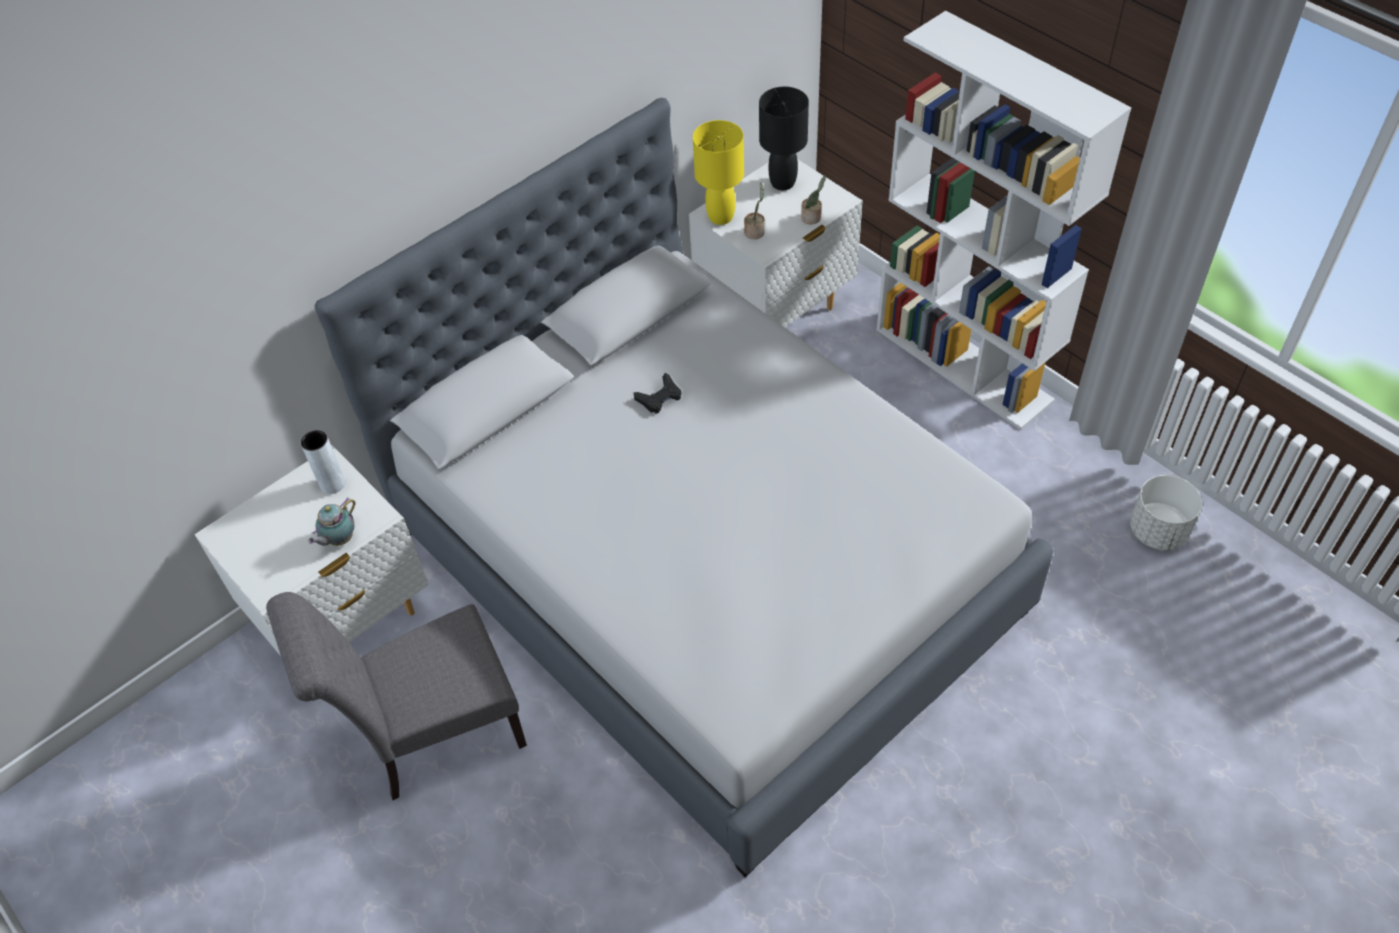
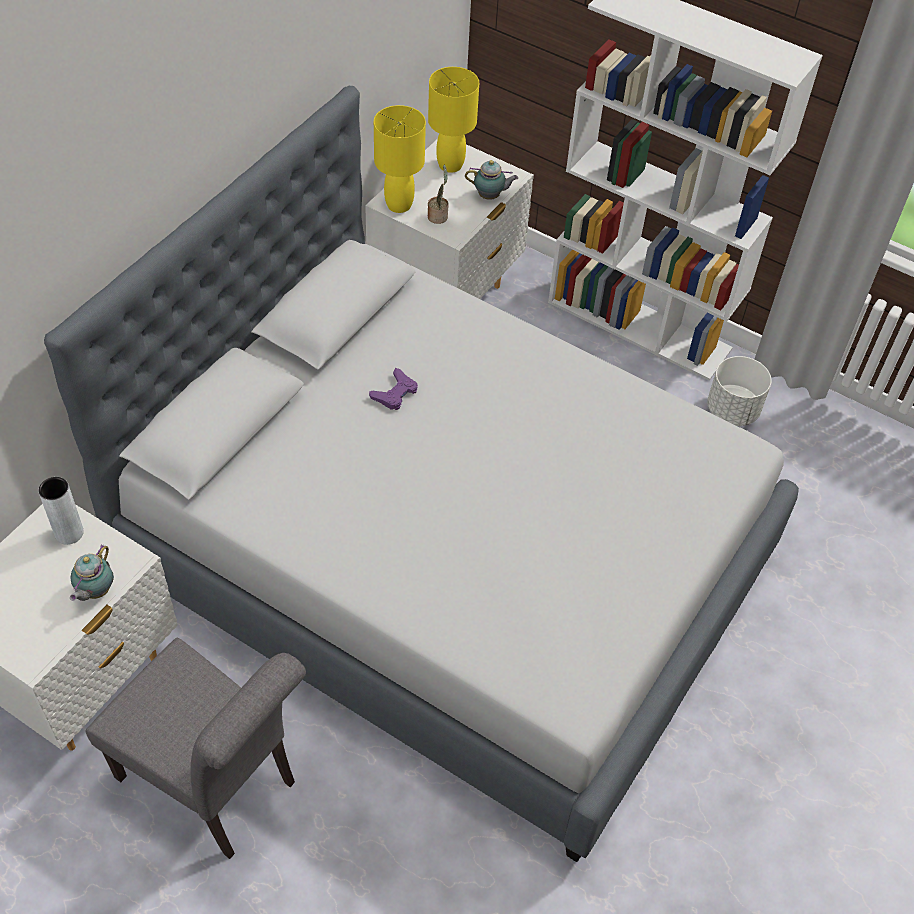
camera: 20 degrees left, 0 degrees up
grey chair [266,592,527,800] -> grey chair turned 105 degrees counterclockwise [85,638,306,859]
black game controller [634,373,682,414] -> purple game controller [369,368,418,410]
black table lamp [759,87,809,190] -> yellow table lamp [428,67,479,173]
potted plant [801,175,826,224] -> teapot [465,160,518,200]
white planter [1130,475,1202,550] -> white planter moved to [707,356,772,426]

